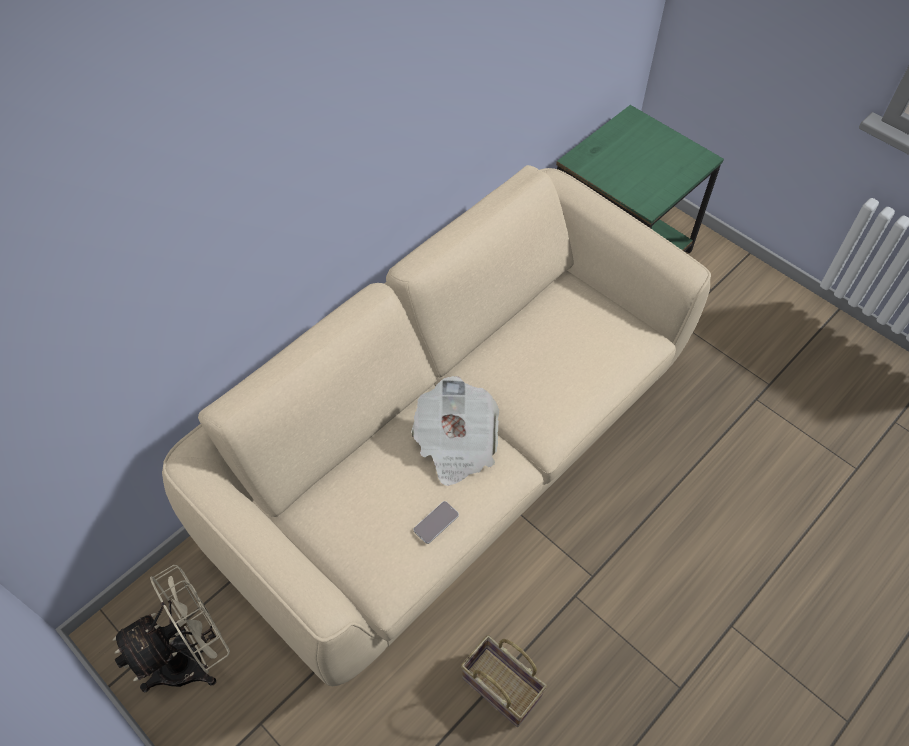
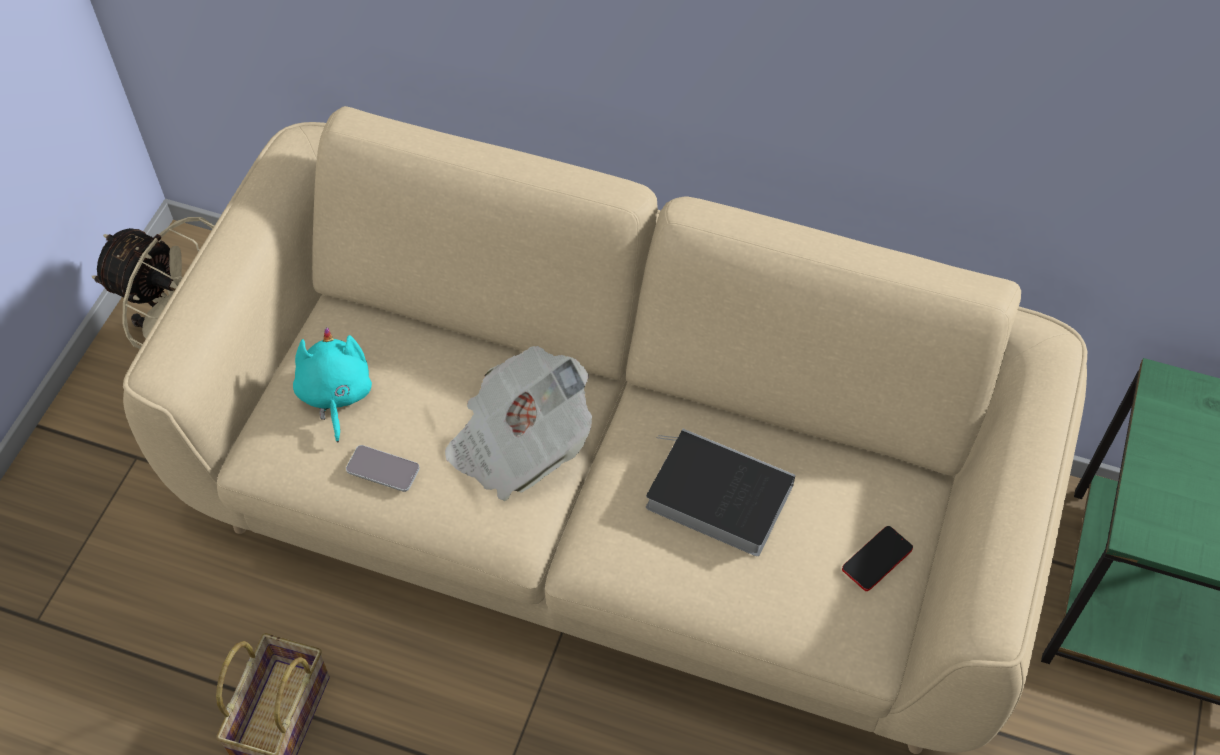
camera: 65 degrees right, 0 degrees up
none -> turquoise plush toy [293,327,372,442]
none -> book [646,429,795,556]
none -> phone [842,526,913,591]

